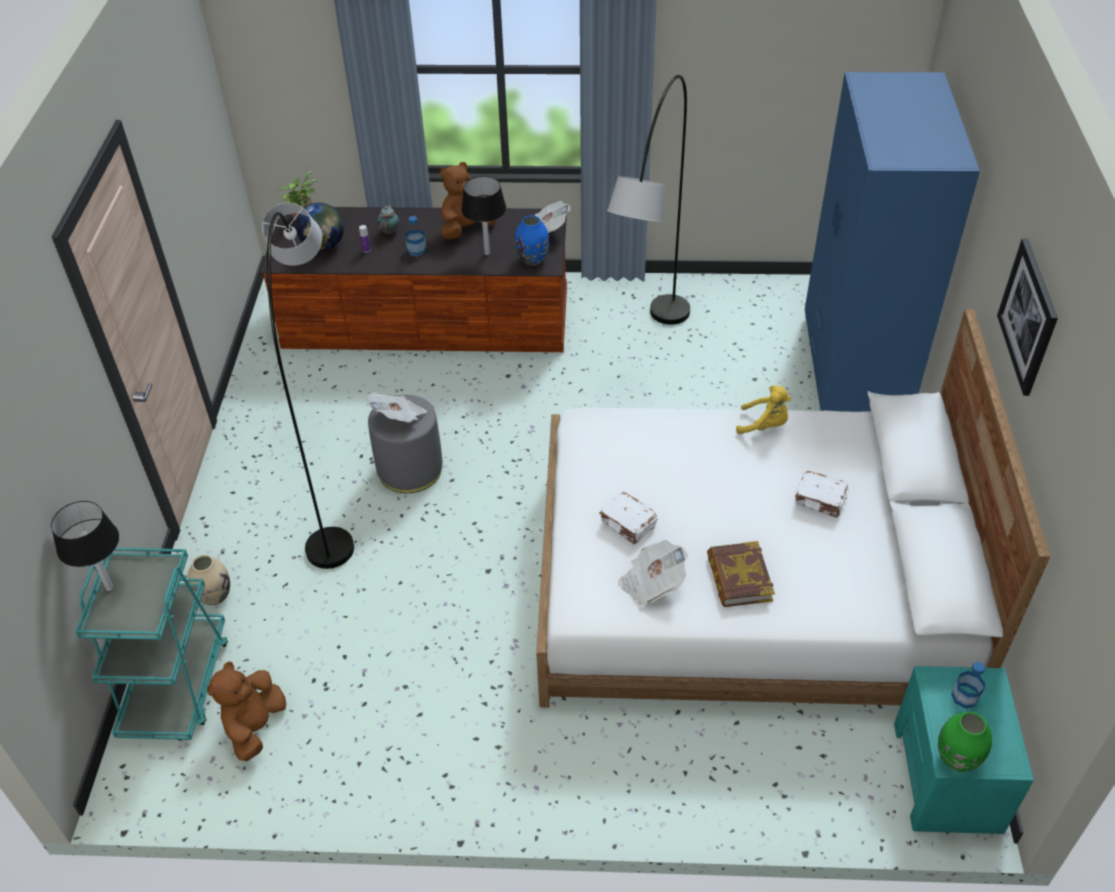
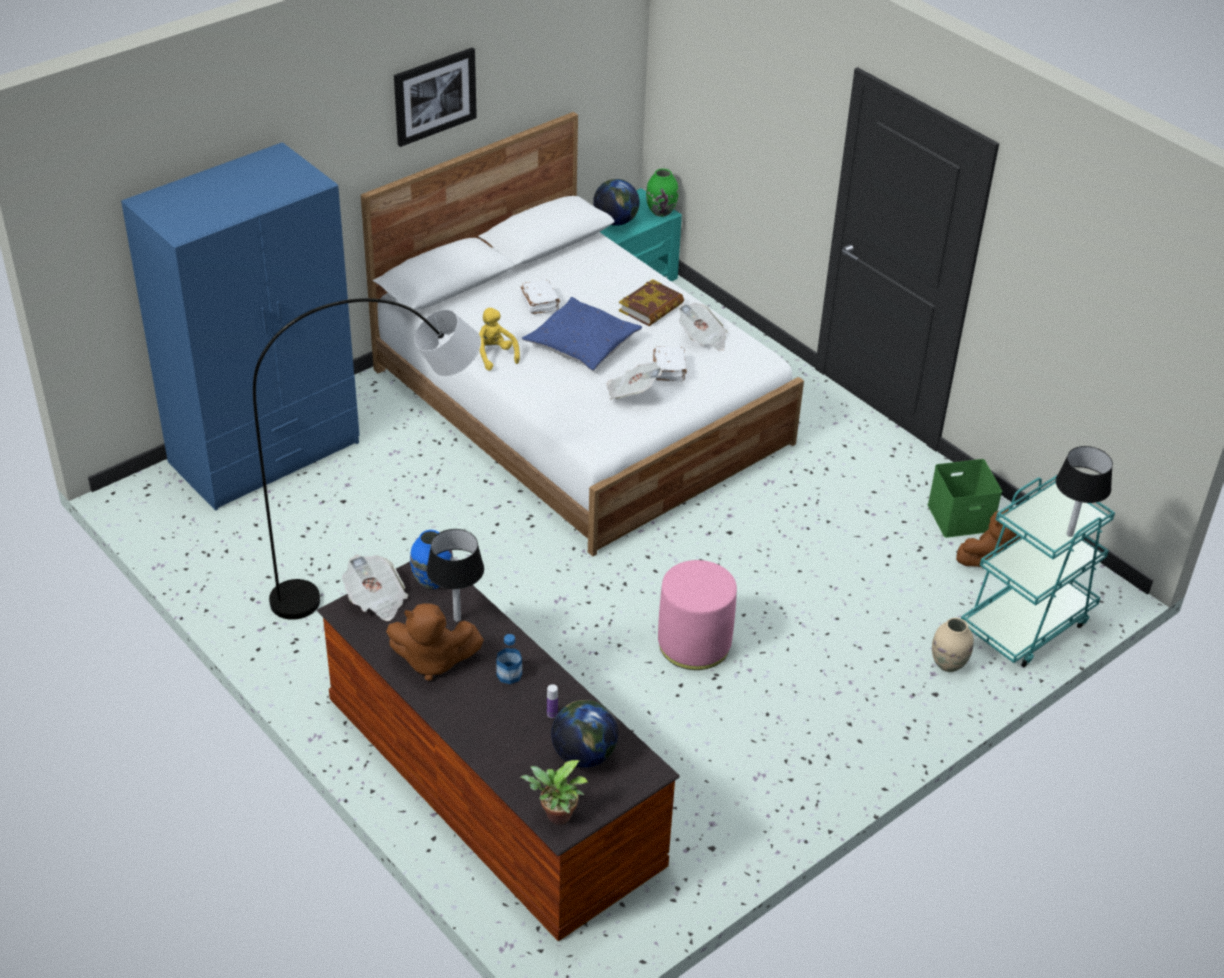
camera: 135 degrees left, 5 degrees down
grey floor lamp [262,203,354,569] -> none
newspaper [367,392,427,423] -> newspaper moved to [606,362,662,400]
grey ottoman [368,395,443,493] -> pink ottoman [658,560,737,670]
teapot [377,205,399,234] -> none
bottle [951,662,985,708] -> globe [593,179,640,226]
none -> blue pillow [522,297,642,371]
none -> green storage box [928,459,1002,538]

